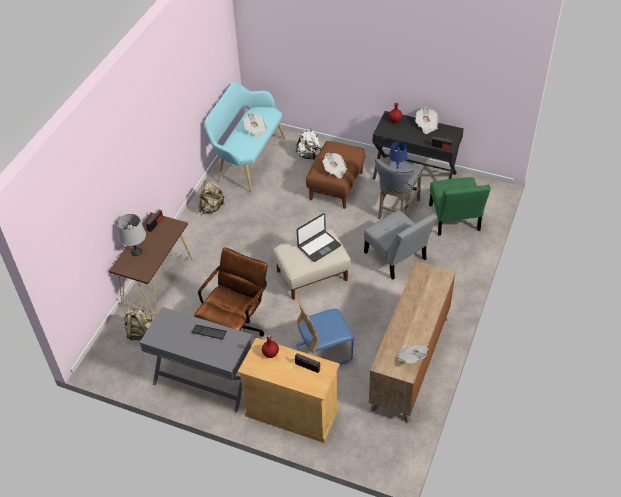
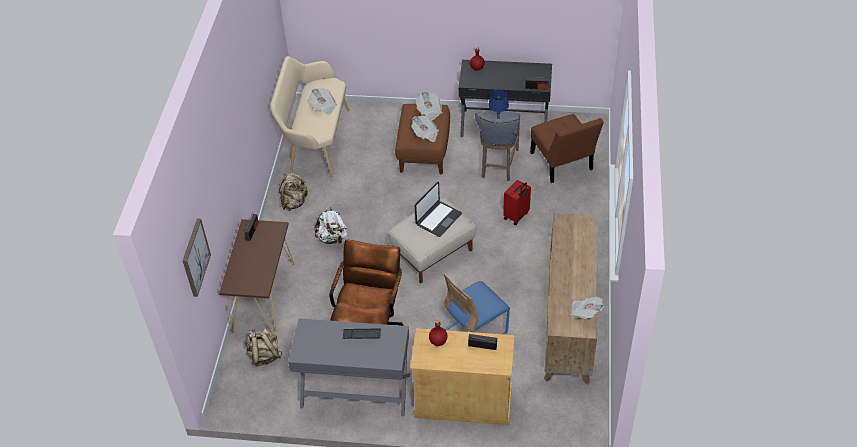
camera: 15 degrees left, 0 degrees up
grey table lamp [117,214,146,256] -> none
turquoise bench [205,82,286,193] -> beige bench [270,56,349,178]
white backpack [296,128,322,160] -> white backpack moved to [314,206,348,244]
grey chair [364,211,437,280] -> red suitcase [503,180,531,225]
newspaper [415,107,438,134] -> newspaper moved to [416,91,442,120]
green chair [429,177,491,236] -> brown chair [530,114,604,183]
none -> picture [183,219,211,297]

